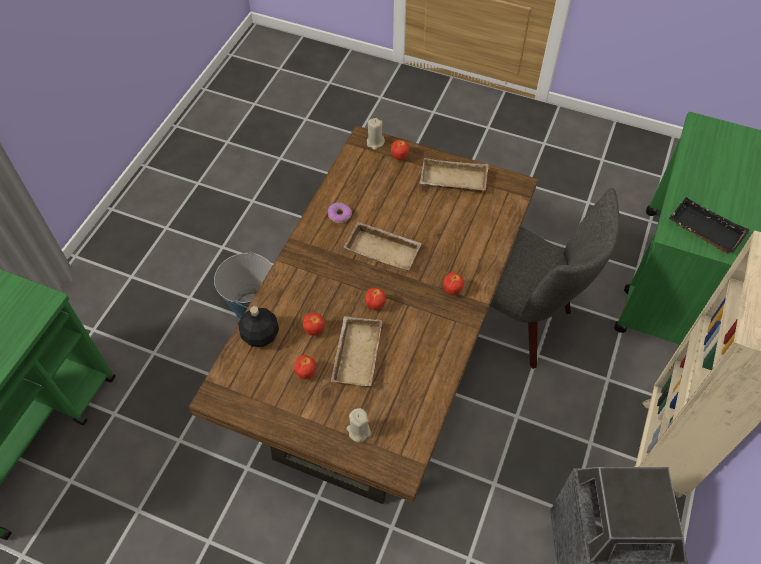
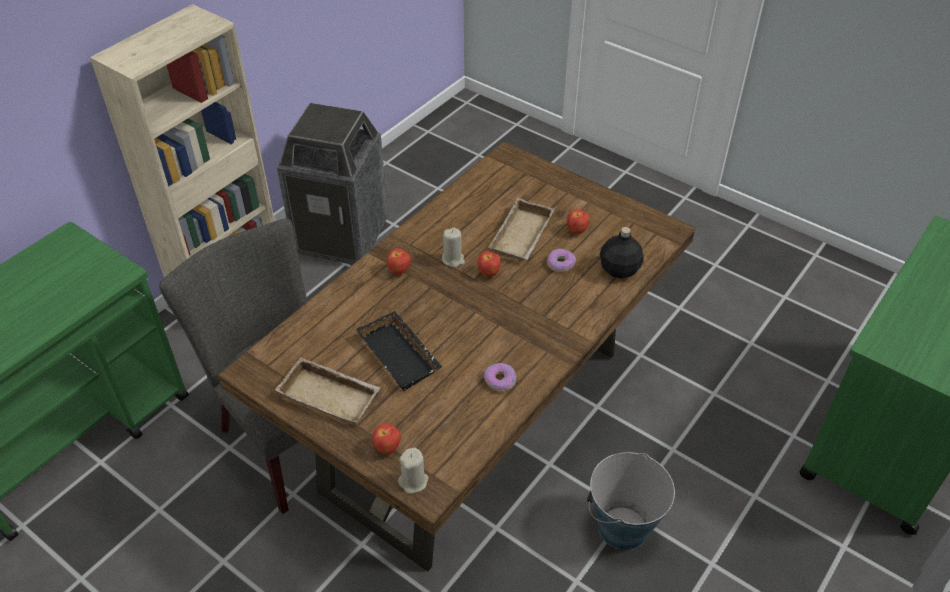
camera: 165 degrees left, 10 degrees down
apple [303,313,325,335] -> donut [547,249,576,272]
beige tray [344,222,422,272] -> none
beige candle [346,408,371,443] -> beige candle moved to [442,227,465,268]
black tray [669,197,749,253] -> black tray moved to [356,311,443,391]

